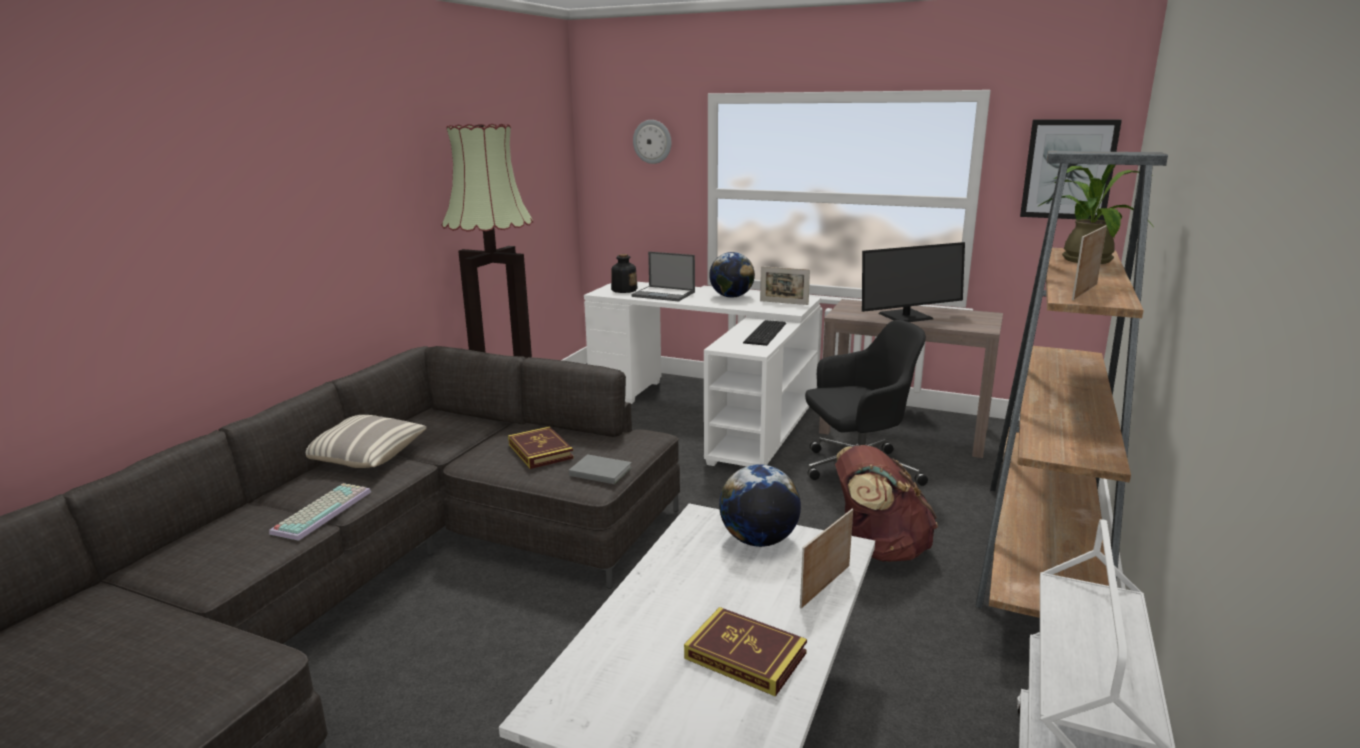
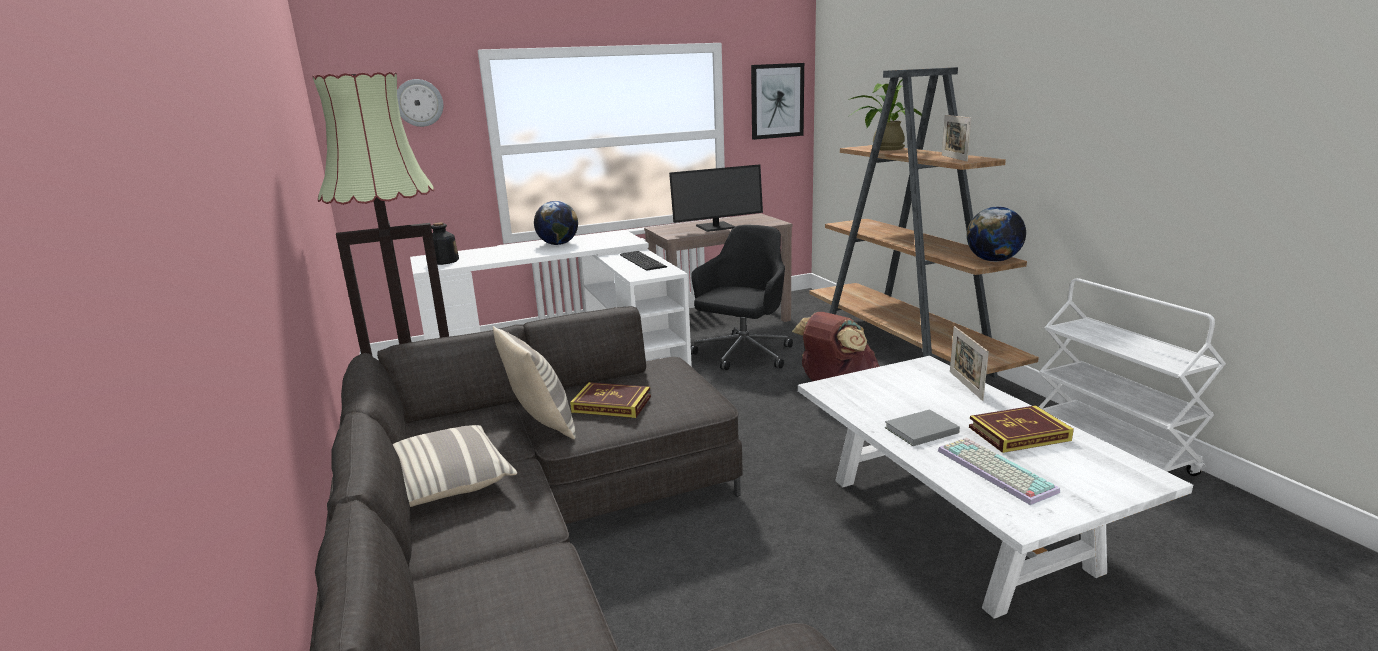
camera: 45 degrees left, 0 degrees up
keyboard [269,483,371,541] -> keyboard moved to [938,438,1060,505]
grey book [569,454,632,484] -> grey book moved to [885,409,960,446]
laptop [632,252,695,302] -> none
globe [719,464,801,547] -> globe moved to [967,207,1026,262]
picture frame [760,266,810,305] -> none
monitor [862,242,965,322] -> monitor turned 45 degrees clockwise [669,164,763,232]
none -> pillow [493,326,576,439]

